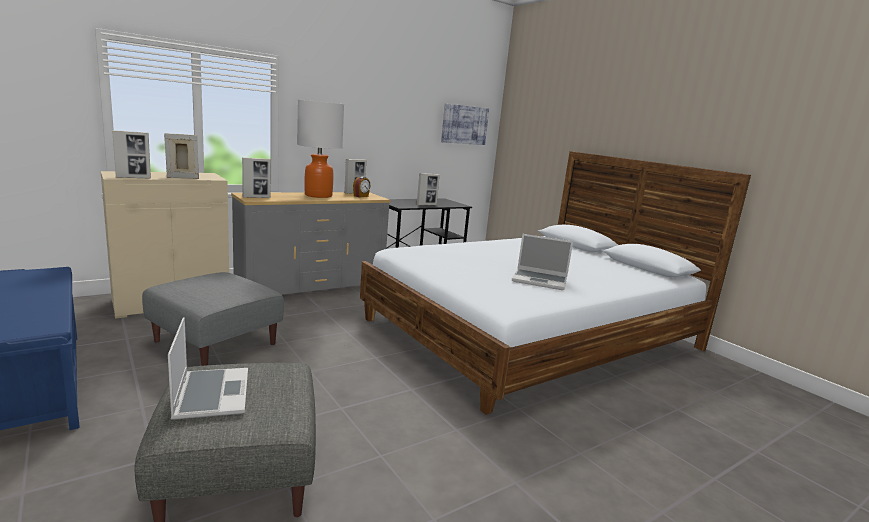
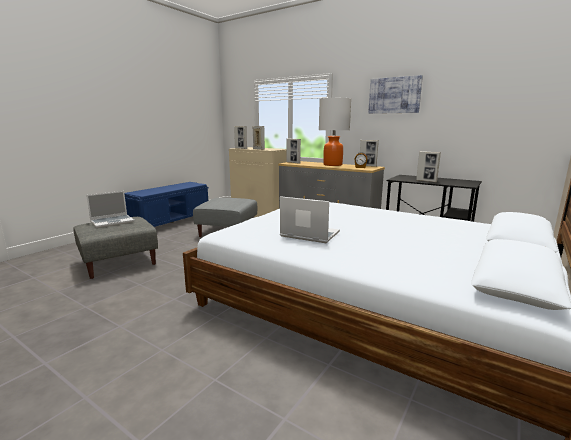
camera: 70 degrees right, 0 degrees up
picture [441,103,489,145] -> picture moved to [368,75,423,114]
laptop [512,234,573,290] -> laptop turned 120 degrees clockwise [280,196,340,243]

